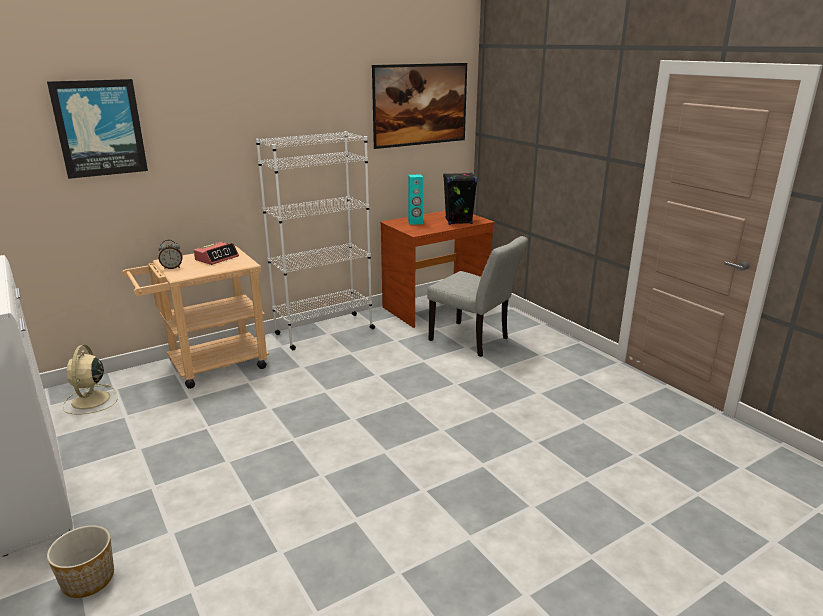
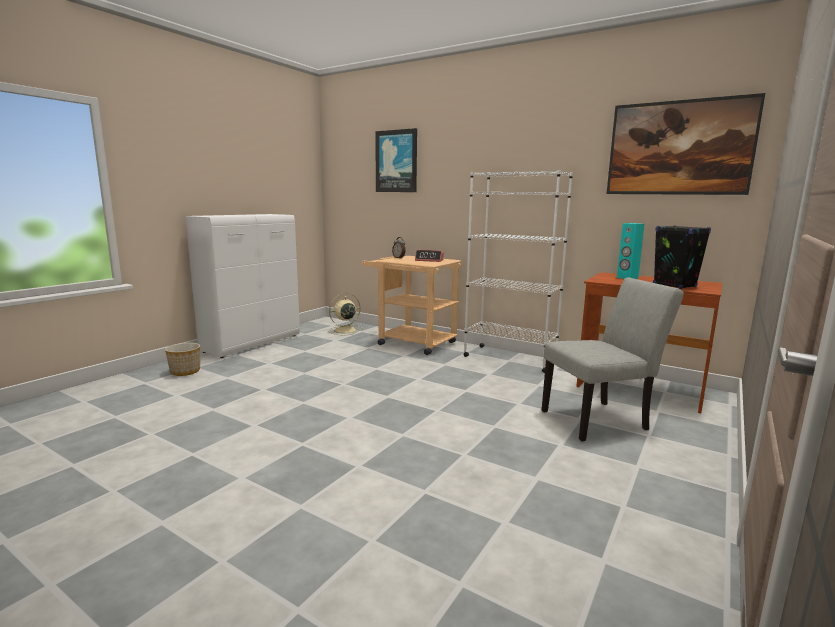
camera: 65 degrees right, 10 degrees down
grey chair [427,236,528,357] -> grey chair turned 120 degrees counterclockwise [542,277,684,441]

